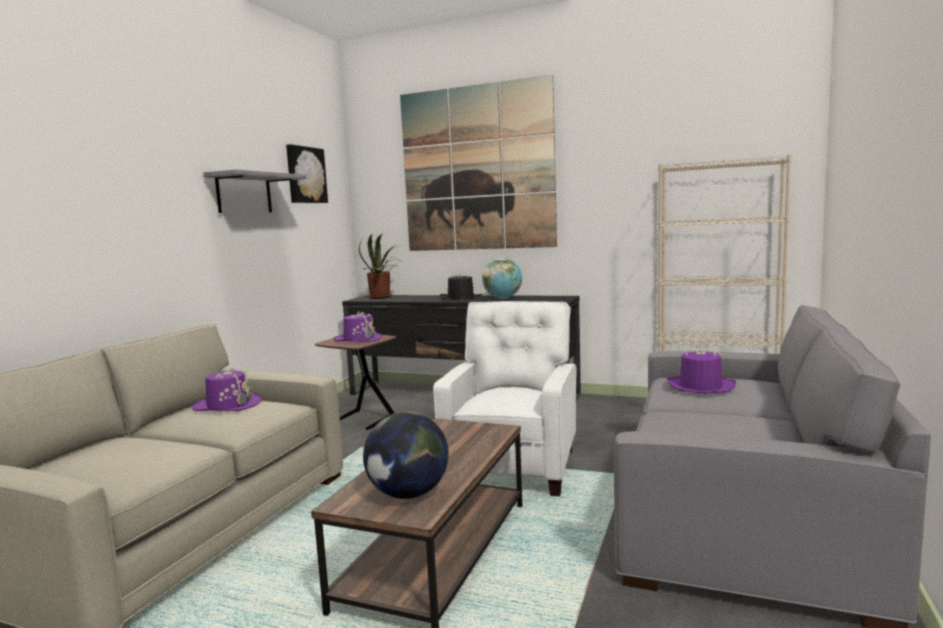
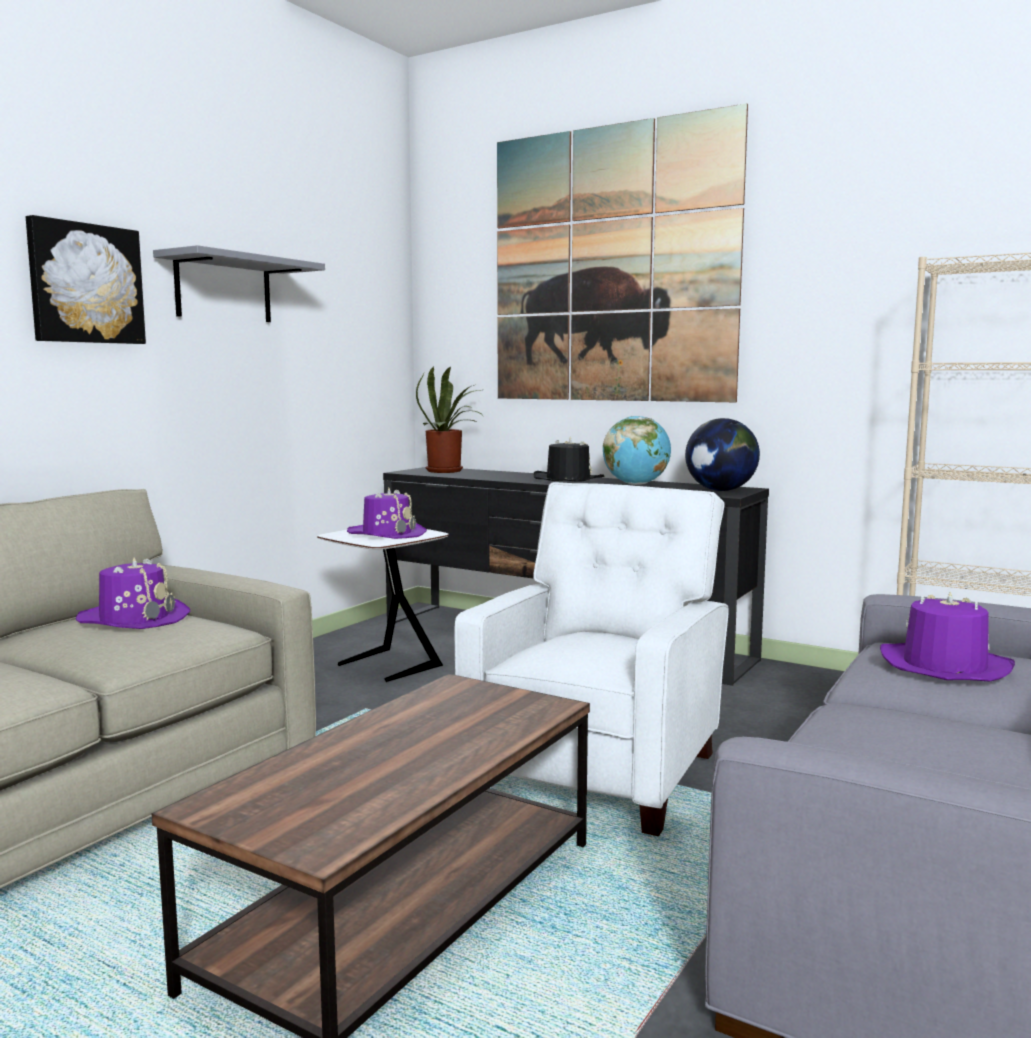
camera: 10 degrees right, 0 degrees up
picture [286,144,328,203] -> picture moved to [26,215,146,344]
brown side table [315,335,396,430] -> white side table [317,529,449,682]
globe [363,412,449,499] -> globe moved to [685,418,760,491]

